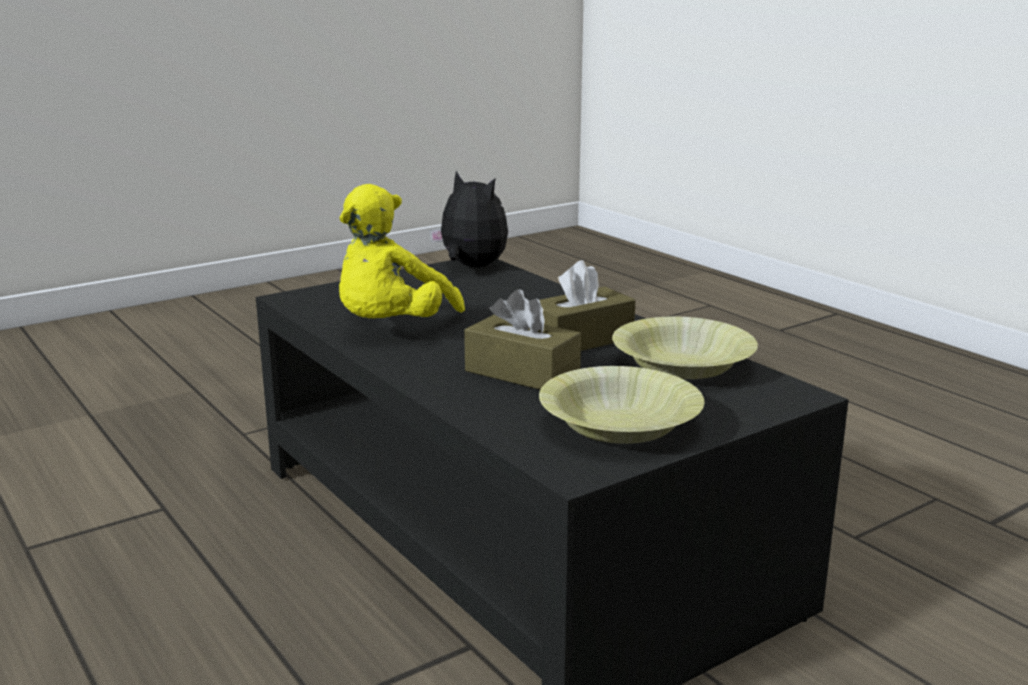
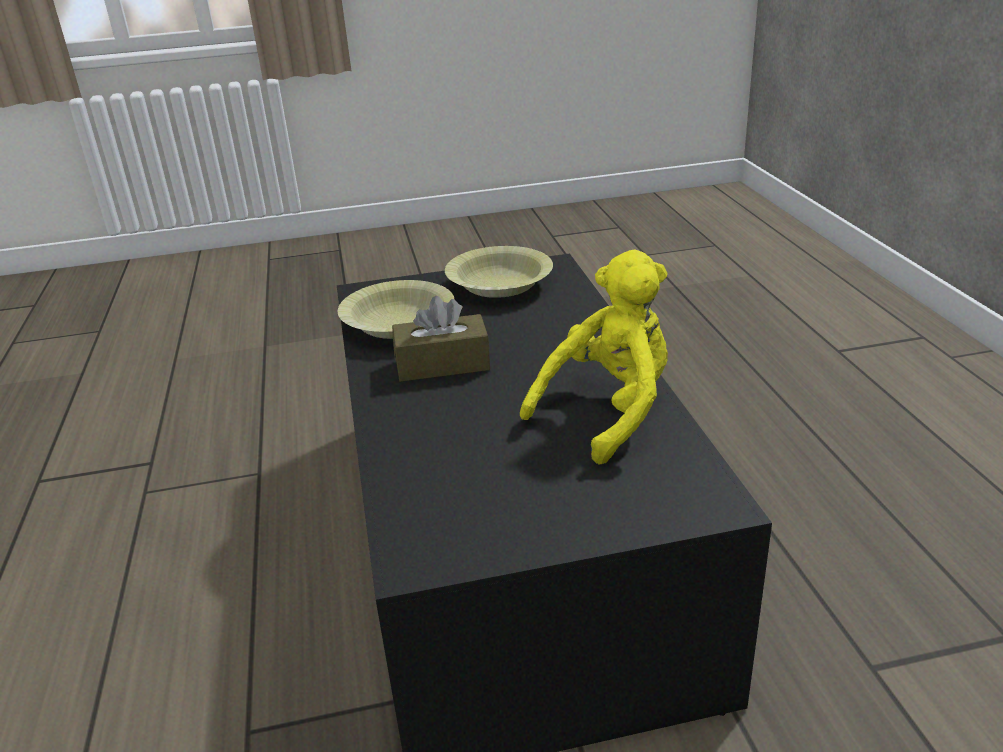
camera: 155 degrees left, 10 degrees up
plush toy [429,171,508,267] -> none
brown tissue box [464,289,581,390] -> none

